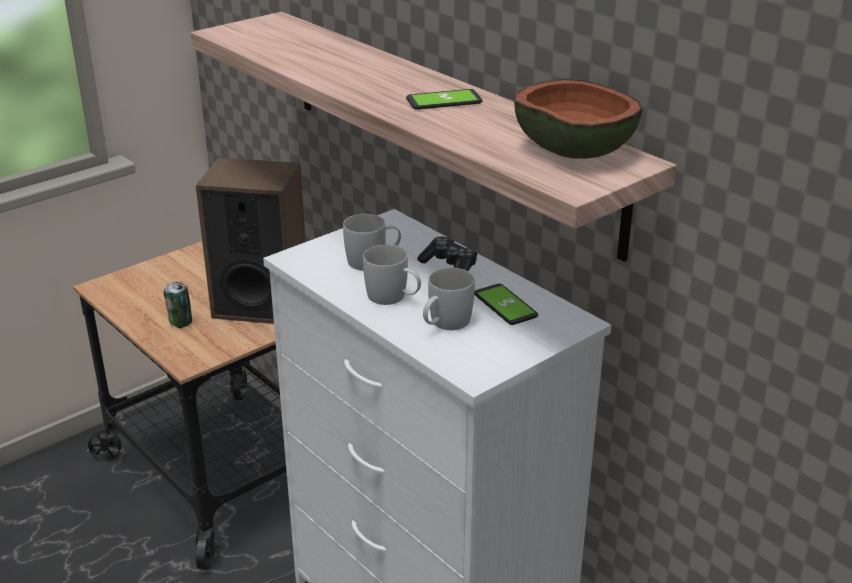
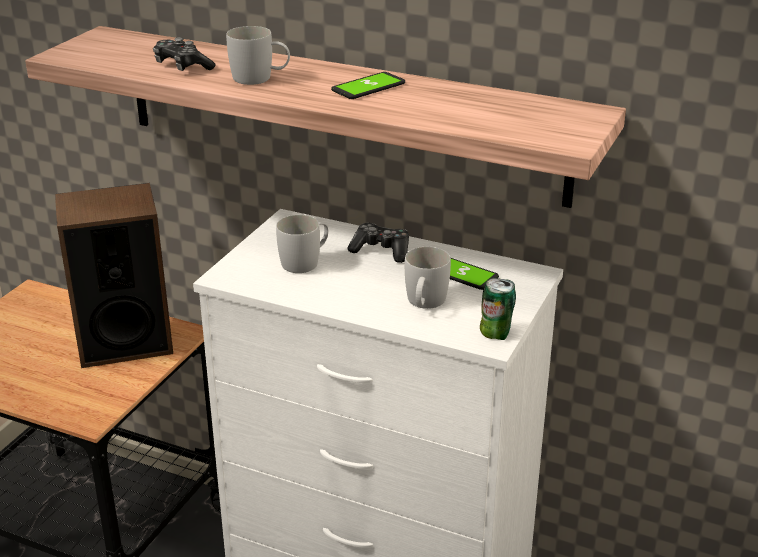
camera: 25 degrees left, 0 degrees up
can [164,282,192,328] -> can moved to [480,277,516,340]
white mug [363,245,421,305] -> white mug moved to [226,26,290,85]
bowl [514,79,642,159] -> none
none -> game controller [153,37,216,71]

